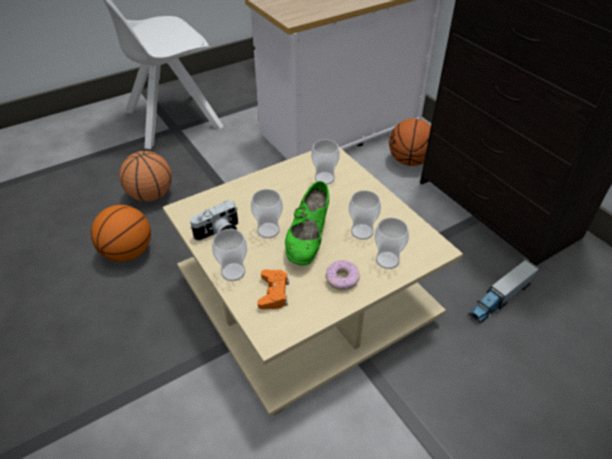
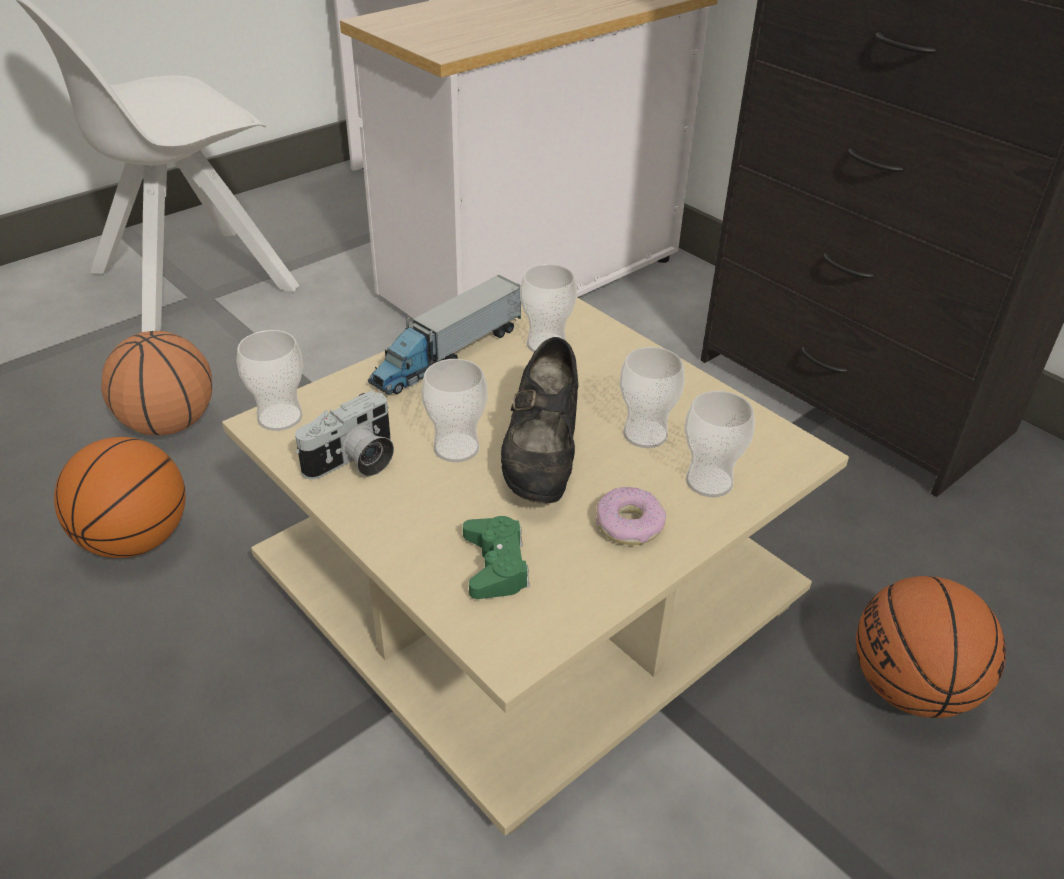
camera: 10 degrees left, 5 degrees down
cup [212,229,247,281] -> cup moved to [236,330,303,431]
orange game controller [258,270,289,309] -> green game controller [463,516,530,599]
green shoe [285,181,329,265] -> black shoe [501,337,578,504]
basketball [389,118,431,166] -> basketball moved to [856,576,1006,718]
toy truck [468,260,540,323] -> toy truck moved to [368,274,521,395]

